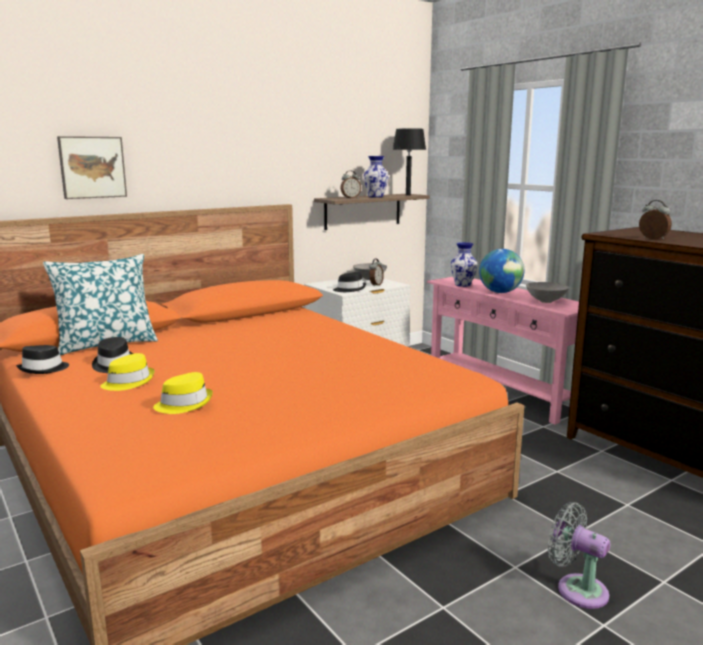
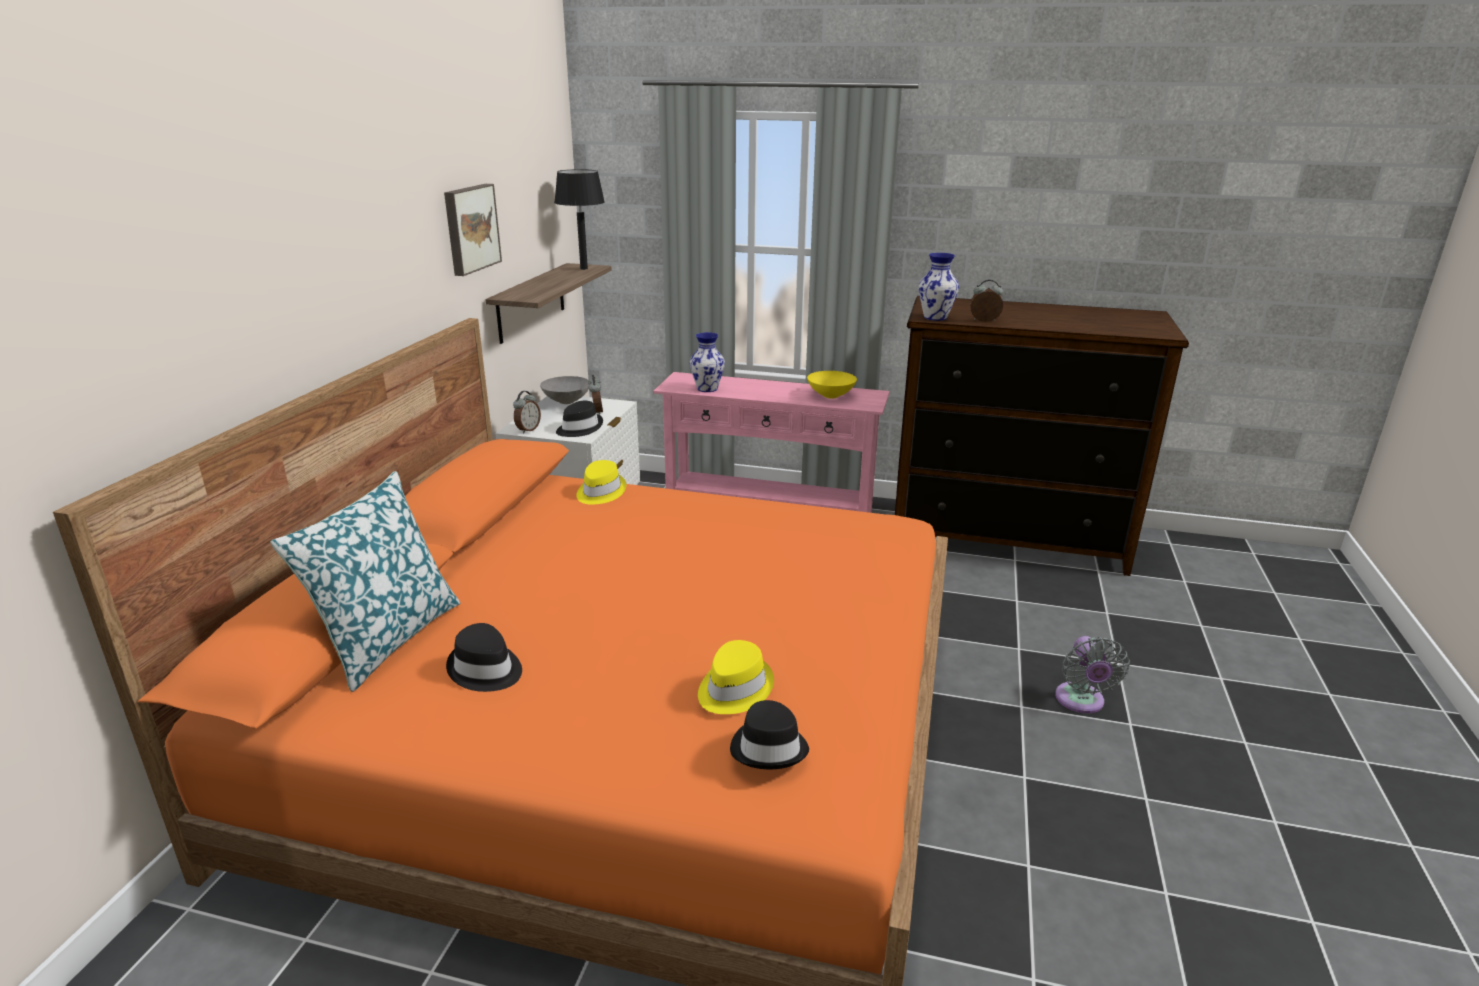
camera: 40 degrees left, 10 degrees up
black hat [16,345,69,374] -> black hat moved to [730,700,809,769]
picture [57,136,127,199] -> picture moved to [444,184,502,276]
yellow hat [100,353,155,391] -> yellow hat moved to [576,460,626,505]
alarm clock [341,170,361,199] -> alarm clock moved to [513,391,541,434]
vase [364,156,389,197] -> vase moved to [918,253,959,321]
globe [479,249,524,293] -> none
grey bowl [526,282,569,303] -> yellow bowl [807,371,857,398]
grey fan [548,502,610,609] -> grey fan turned 90 degrees counterclockwise [1055,636,1130,713]

